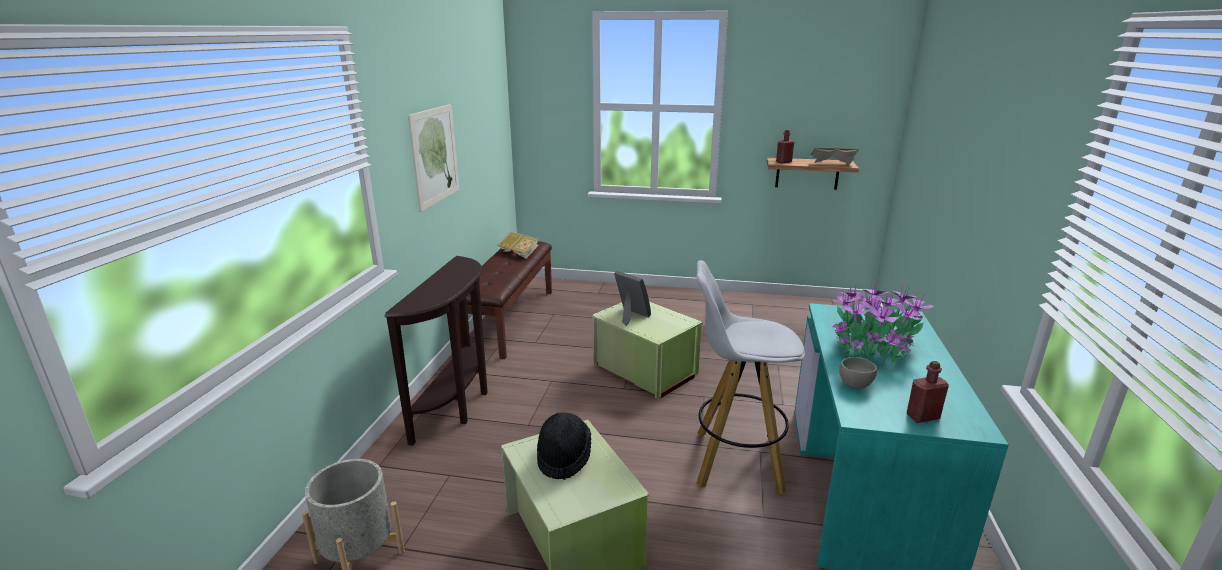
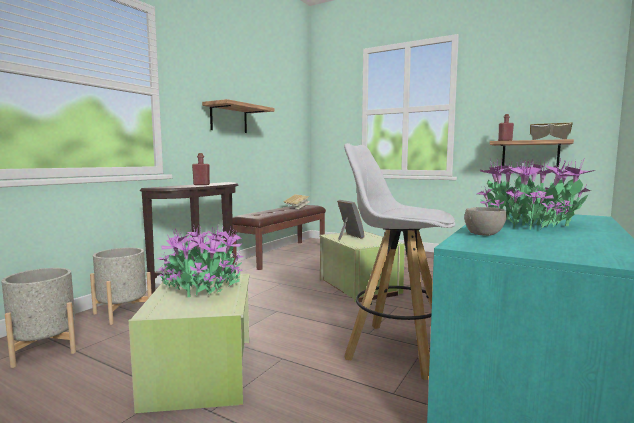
camera: 20 degrees right, 15 degrees down
picture [408,104,460,212] -> shelf [202,99,275,133]
black hat [537,412,591,480] -> potted plant [157,226,243,297]
red bottle [907,361,949,423] -> red bottle moved to [192,153,210,185]
none -> grey planter [90,248,152,325]

